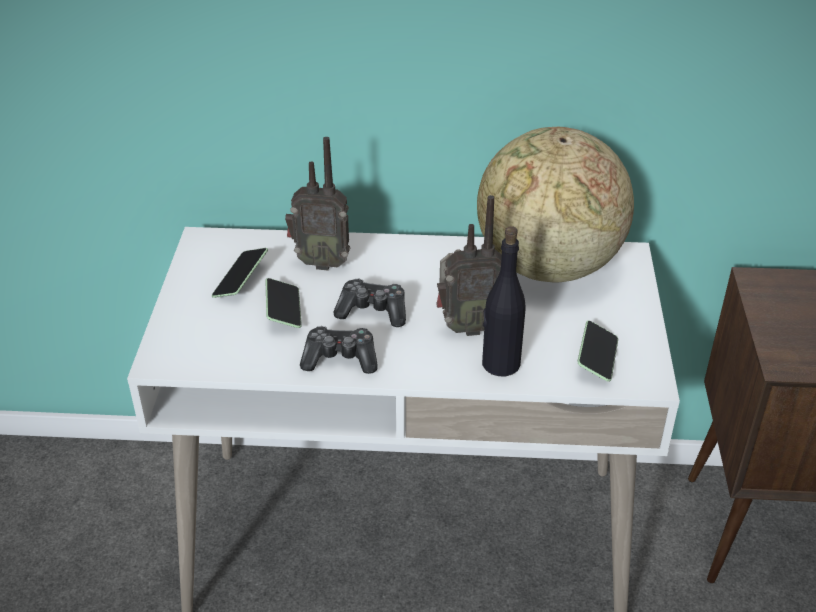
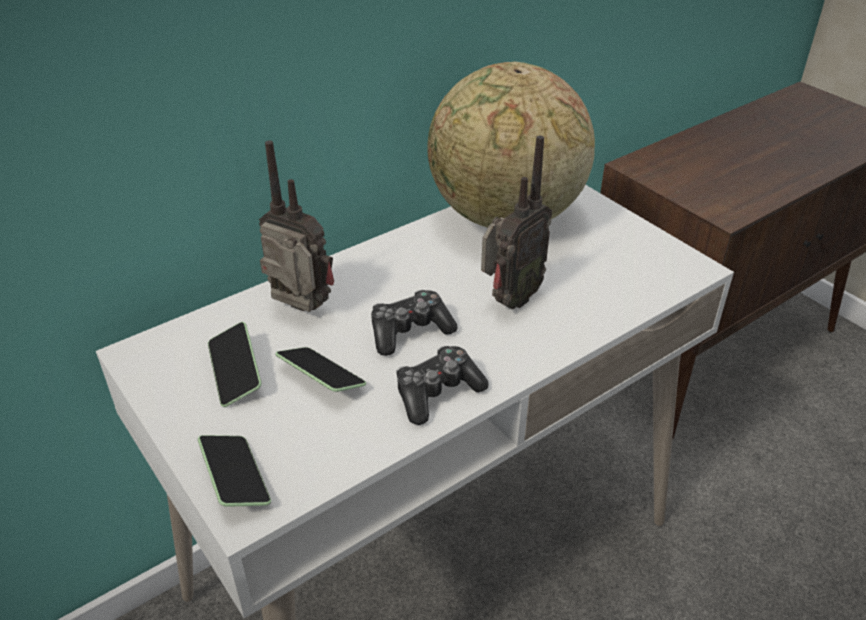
camera: 40 degrees left, 0 degrees up
radio [285,137,350,270] -> radio turned 120 degrees counterclockwise [259,141,334,312]
black bottle [482,226,525,376] -> none
phone [577,320,618,382] -> phone moved to [198,435,271,507]

